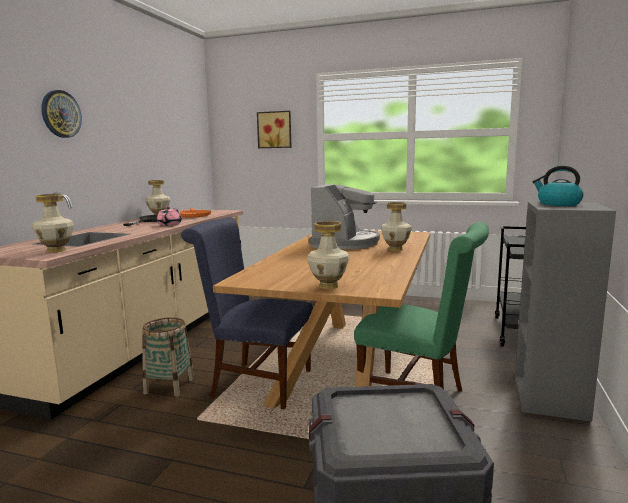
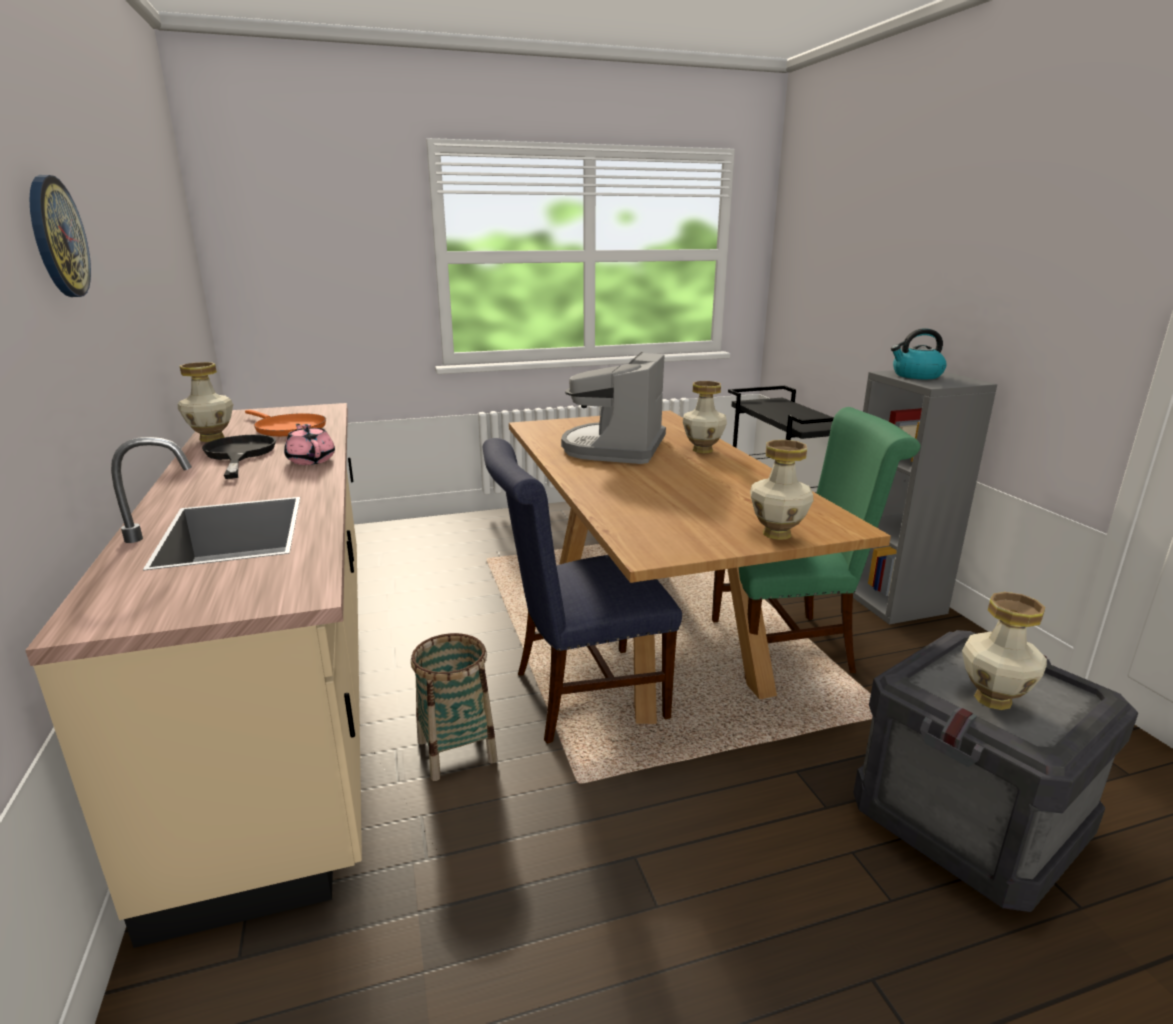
camera: 35 degrees left, 10 degrees up
vase [32,194,74,253] -> vase moved to [962,592,1047,710]
picture [257,111,292,148] -> none
coffee machine [309,184,380,249] -> coffee machine turned 150 degrees counterclockwise [561,352,666,464]

